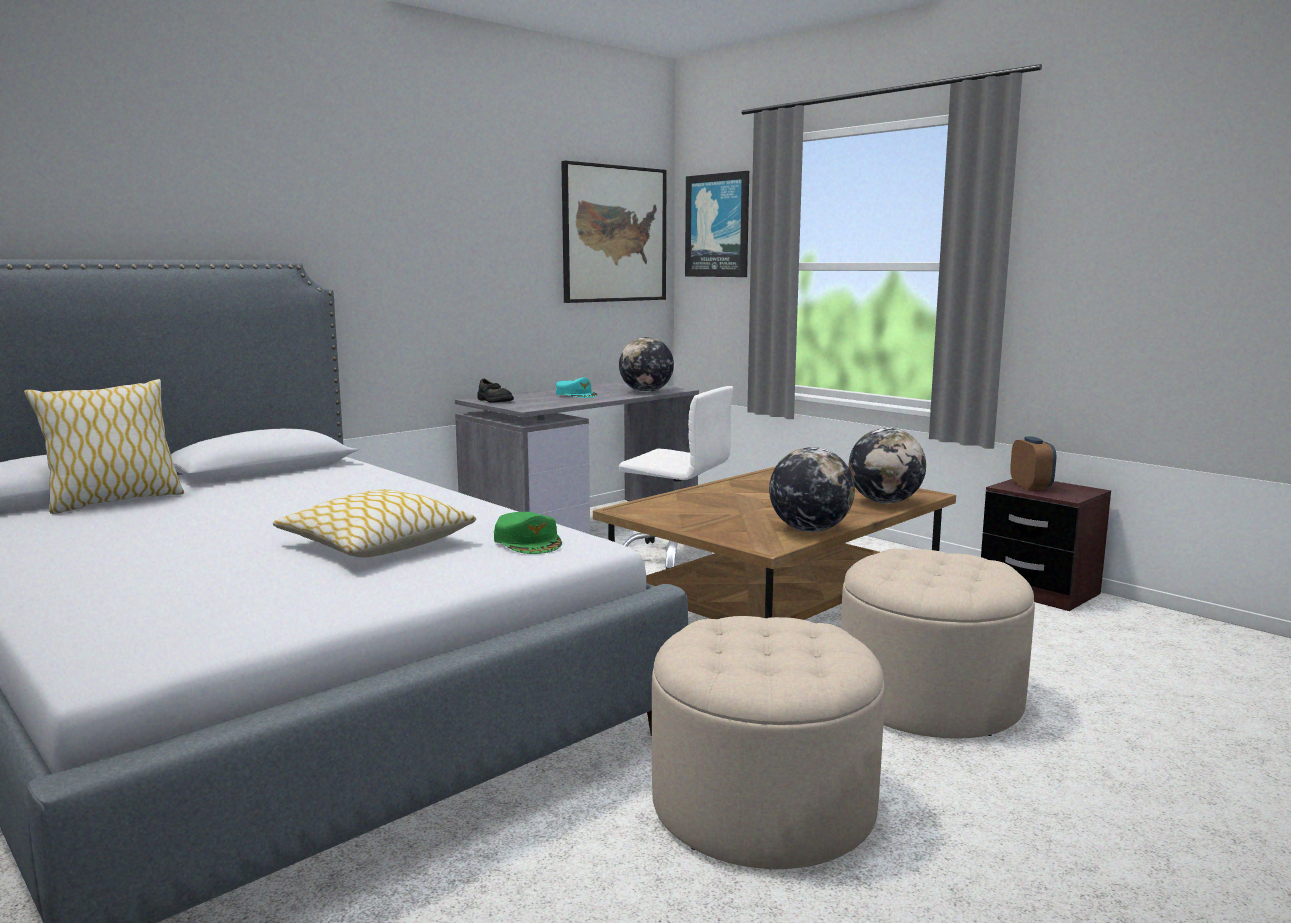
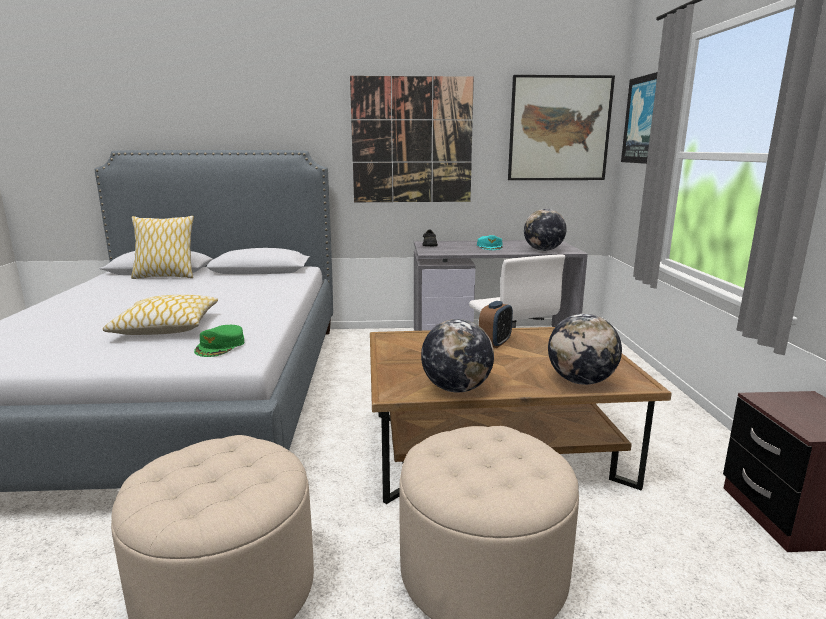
camera: 40 degrees right, 5 degrees up
alarm clock [1010,436,1056,490] -> alarm clock moved to [479,301,513,348]
none -> picture [350,76,474,202]

